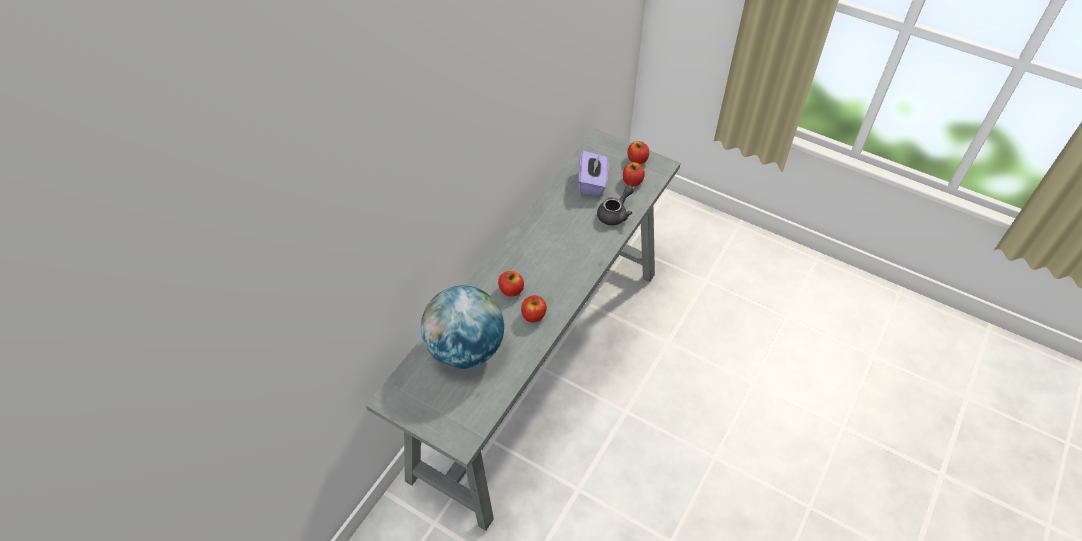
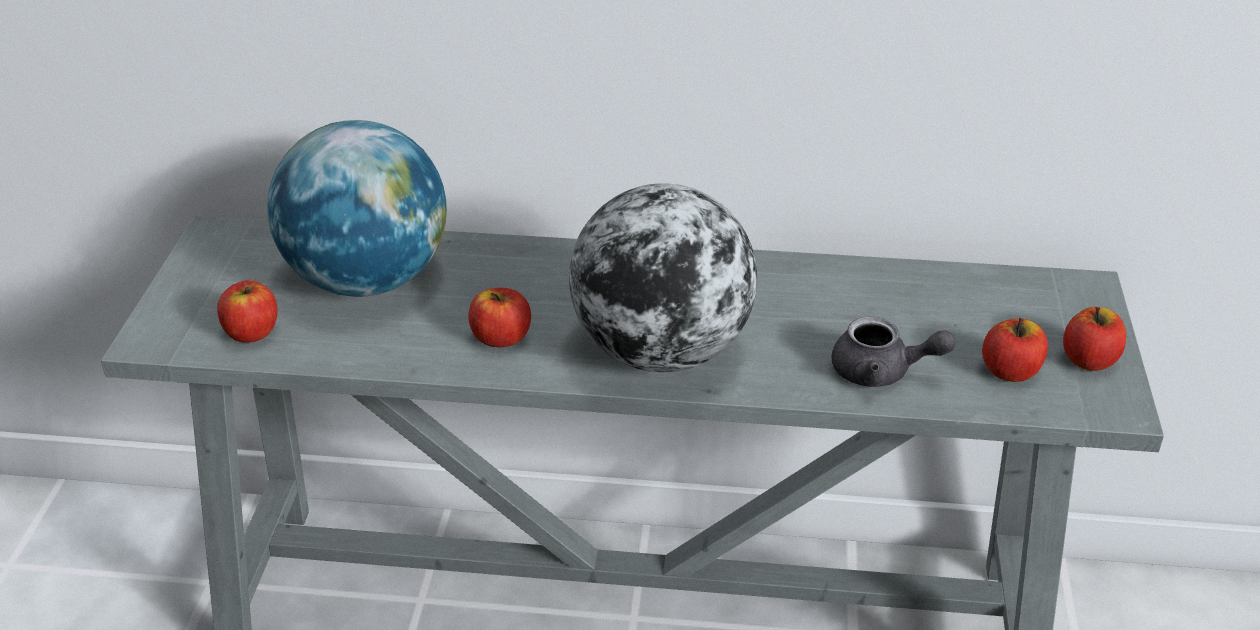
camera: 65 degrees right, 15 degrees down
apple [498,271,524,297] -> apple moved to [217,280,277,343]
purple tissue box [578,151,608,196] -> none
none -> globe [569,183,757,372]

